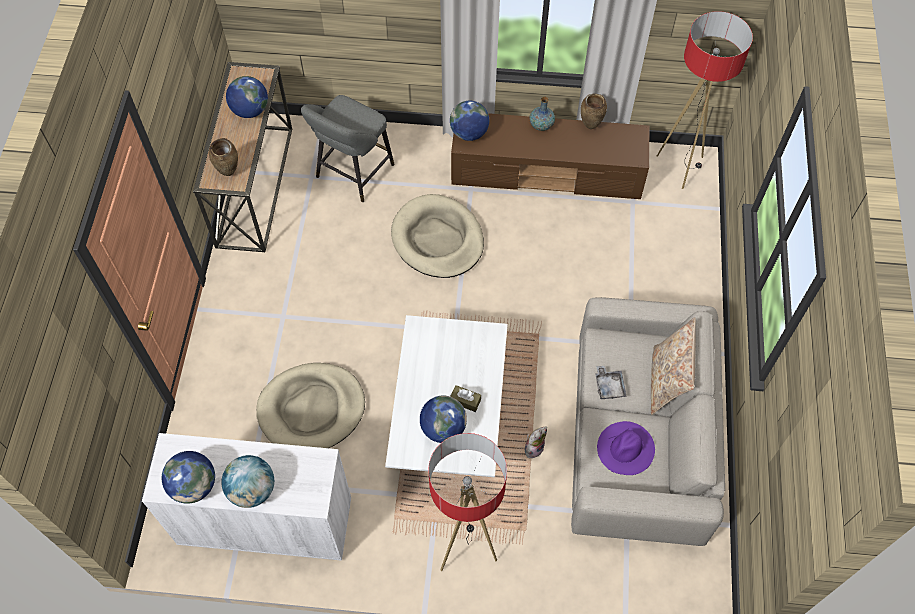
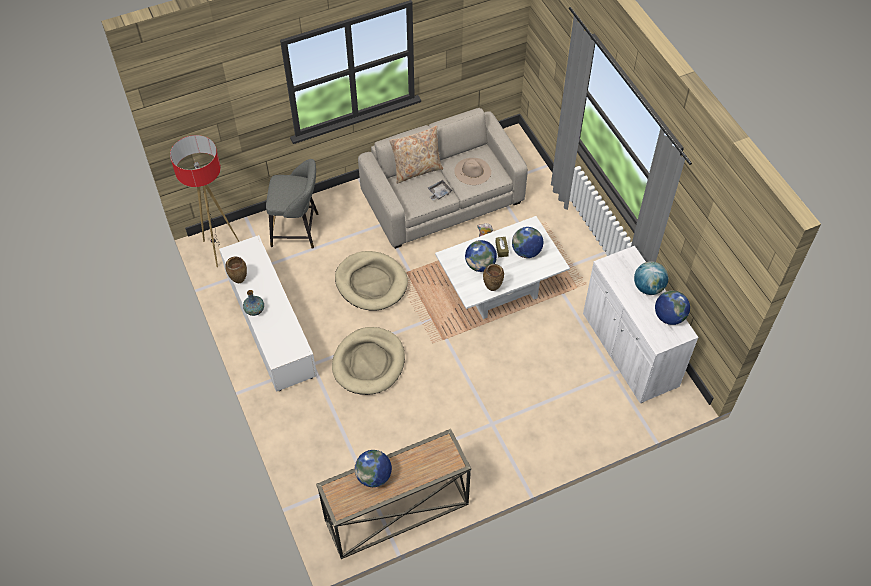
camera: 120 degrees left, 5 degrees down
brown vase [209,138,238,176] -> brown vase moved to [483,264,504,291]
beige dog bed [256,363,365,448] -> beige dog bed moved to [335,251,408,311]
grey stool [301,95,395,202] -> grey stool moved to [266,159,319,249]
floor lamp [428,433,507,571] -> none
globe [450,101,489,141] -> globe moved to [465,240,497,272]
brown tv stand [451,113,649,199] -> white tv stand [219,235,317,392]
purple hat [597,421,655,475] -> beige hat [454,158,491,185]

